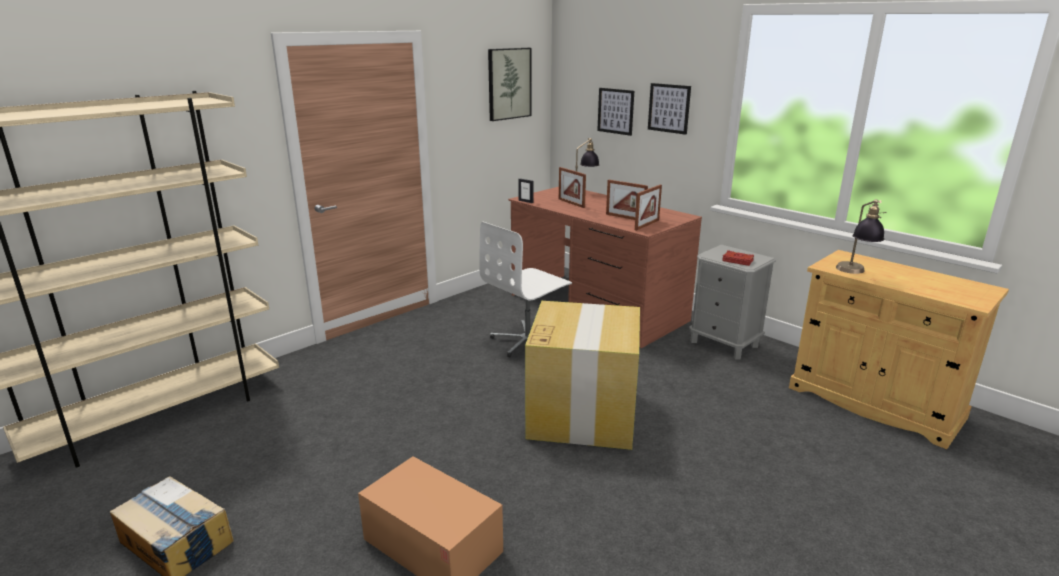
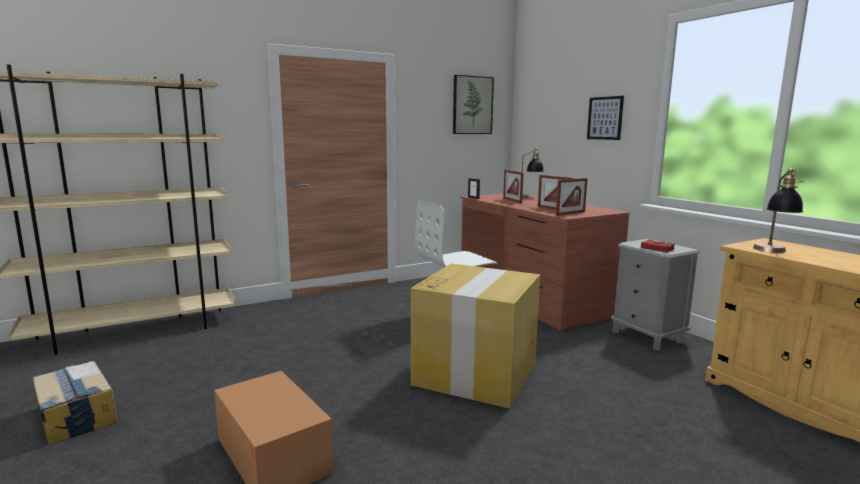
camera: 15 degrees right, 10 degrees down
picture [597,88,634,136] -> none

